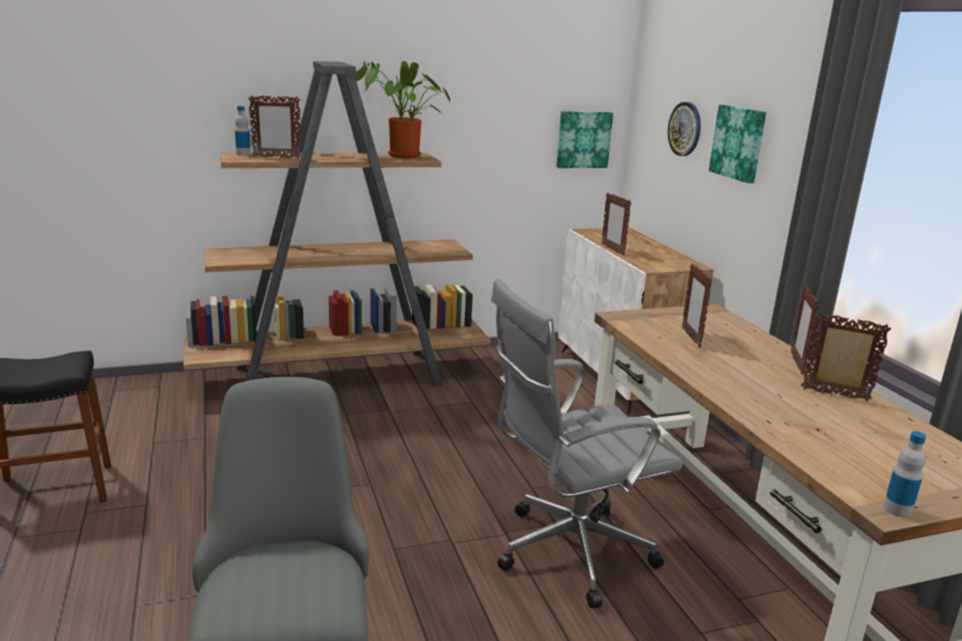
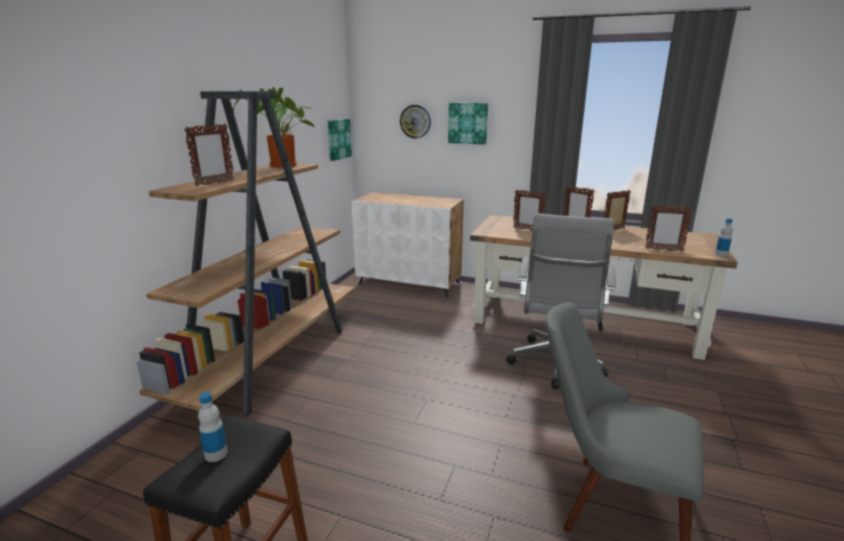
camera: 50 degrees left, 0 degrees up
bottle [235,106,251,155] -> bottle moved to [198,392,227,462]
picture frame [602,193,631,255] -> picture frame moved to [645,205,693,252]

